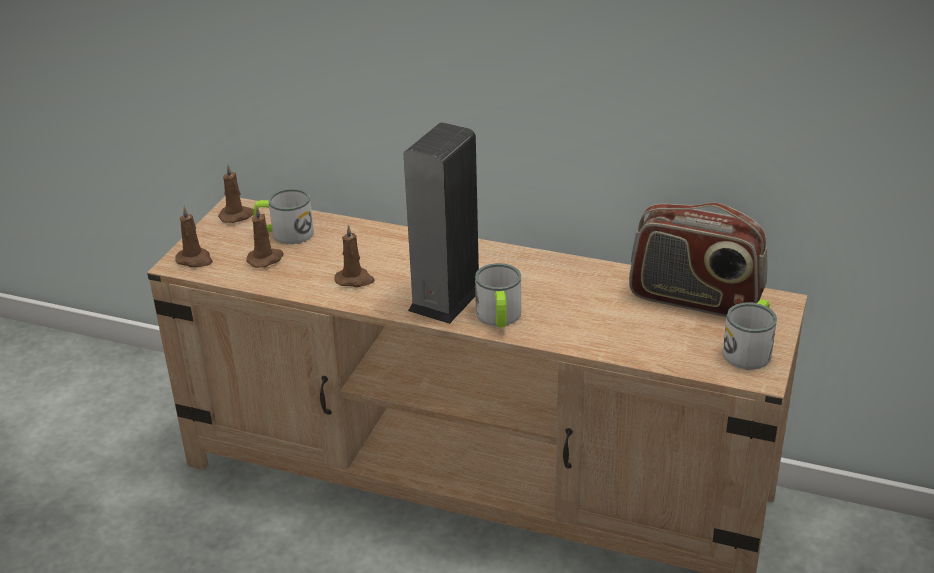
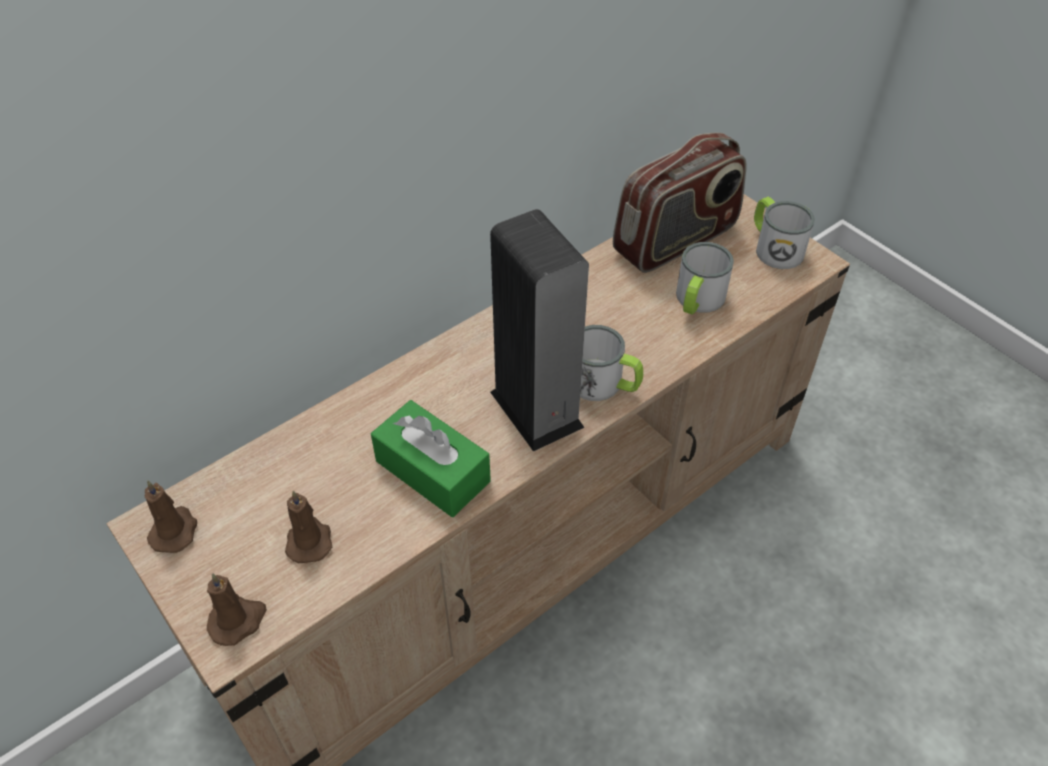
camera: 60 degrees left, 15 degrees up
mug [253,188,314,244] -> mug moved to [676,242,734,315]
brown candle [334,224,375,287] -> green tissue box [371,400,491,517]

